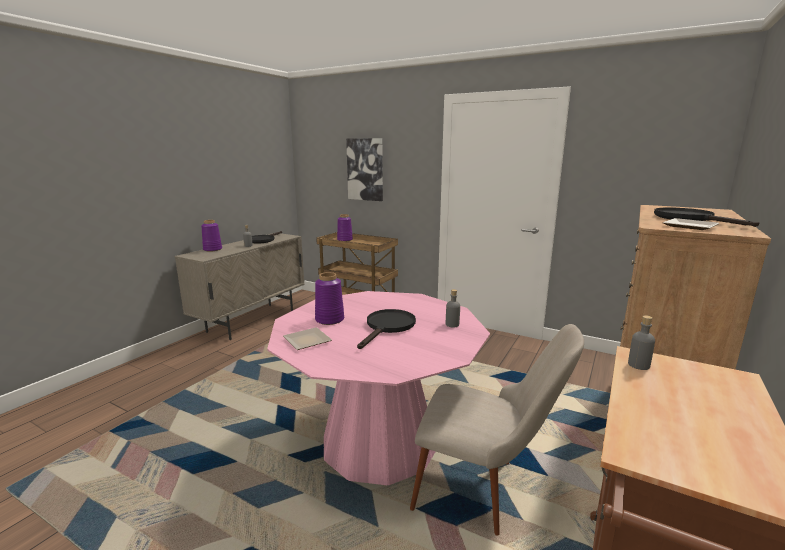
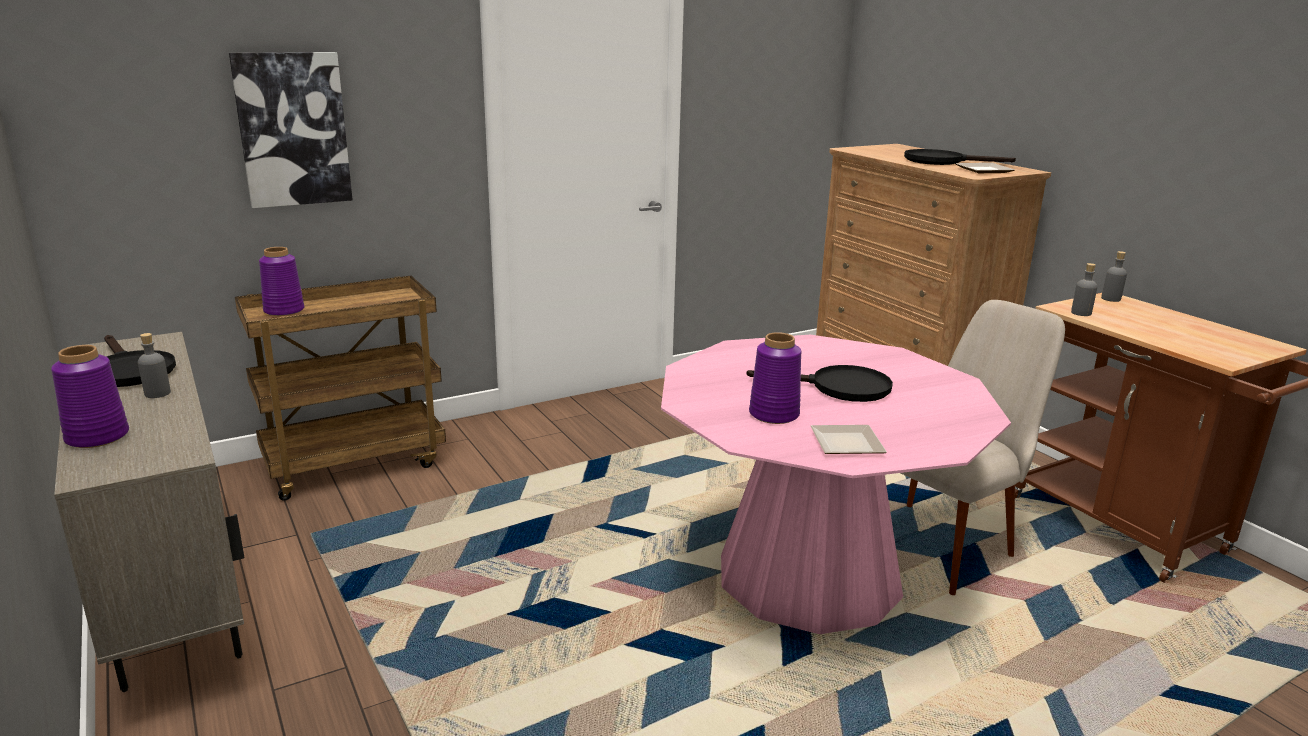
camera: 60 degrees left, 5 degrees up
black frying pan [357,309,416,349] -> black frying pan turned 135 degrees clockwise [747,365,893,402]
grey bottle [446,289,460,327] -> grey bottle moved to [1101,251,1127,302]

